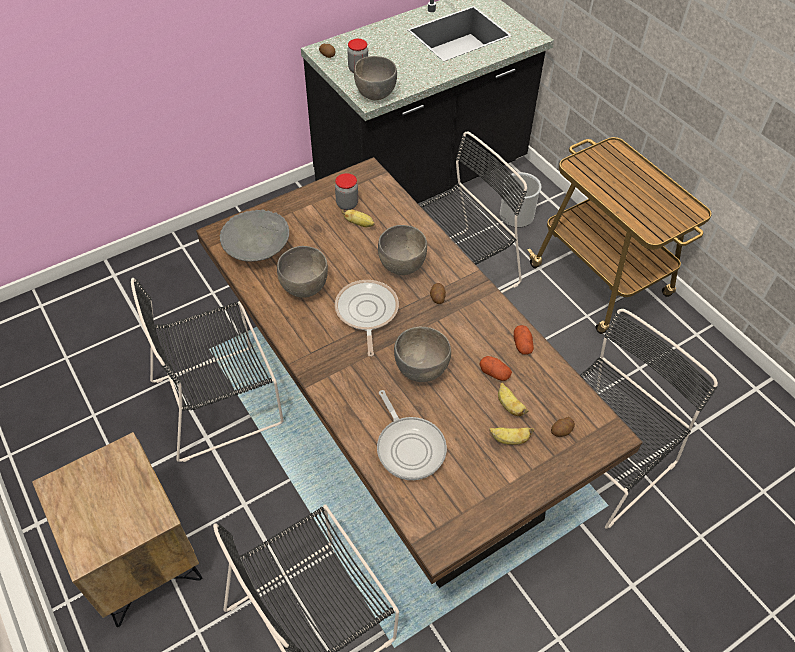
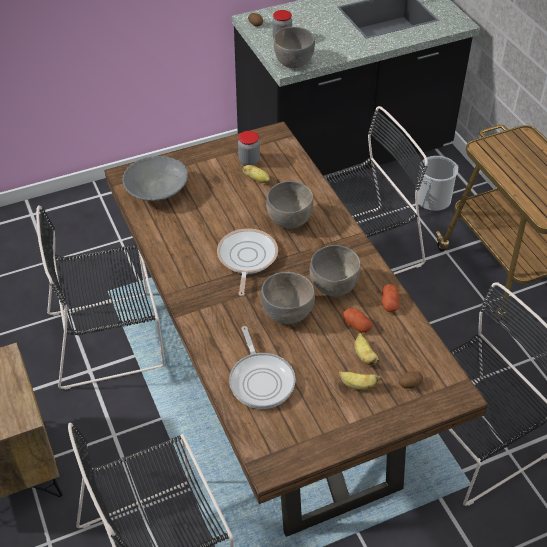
camera: 10 degrees right, 5 degrees down
grey bowl [277,246,328,298] -> grey bowl moved to [310,245,361,297]

